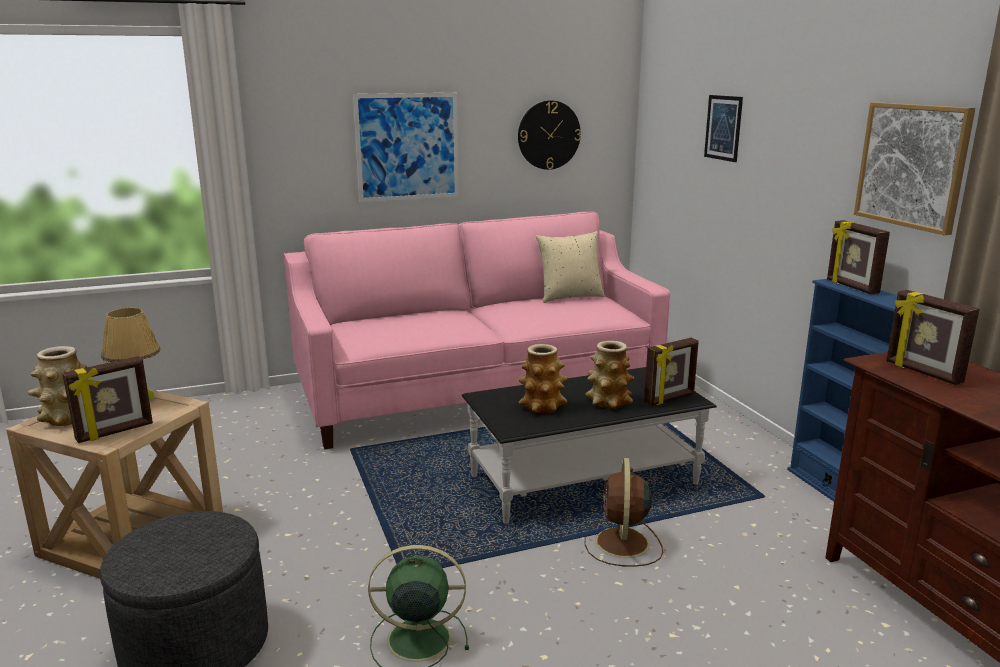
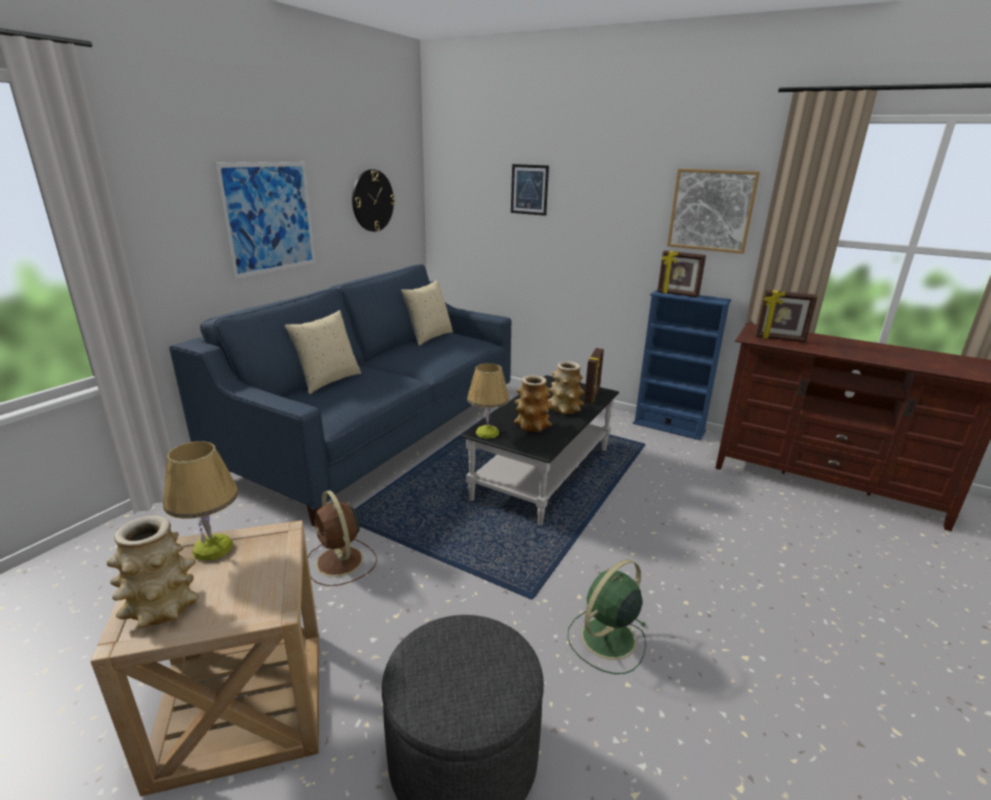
camera: 40 degrees left, 5 degrees up
picture frame [62,356,153,443] -> none
pink sofa [284,212,670,449] -> blue sofa [169,264,511,526]
brown fan [584,458,663,567] -> brown fan moved to [308,490,377,586]
none -> beige pillow [284,310,361,394]
none -> table lamp [467,363,509,439]

